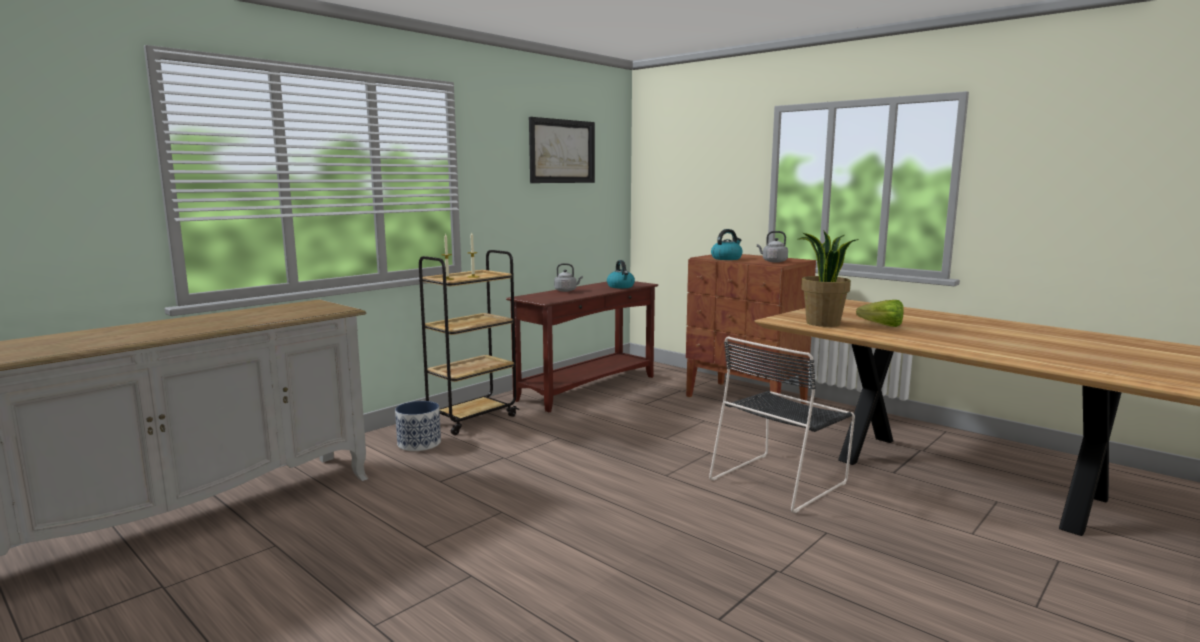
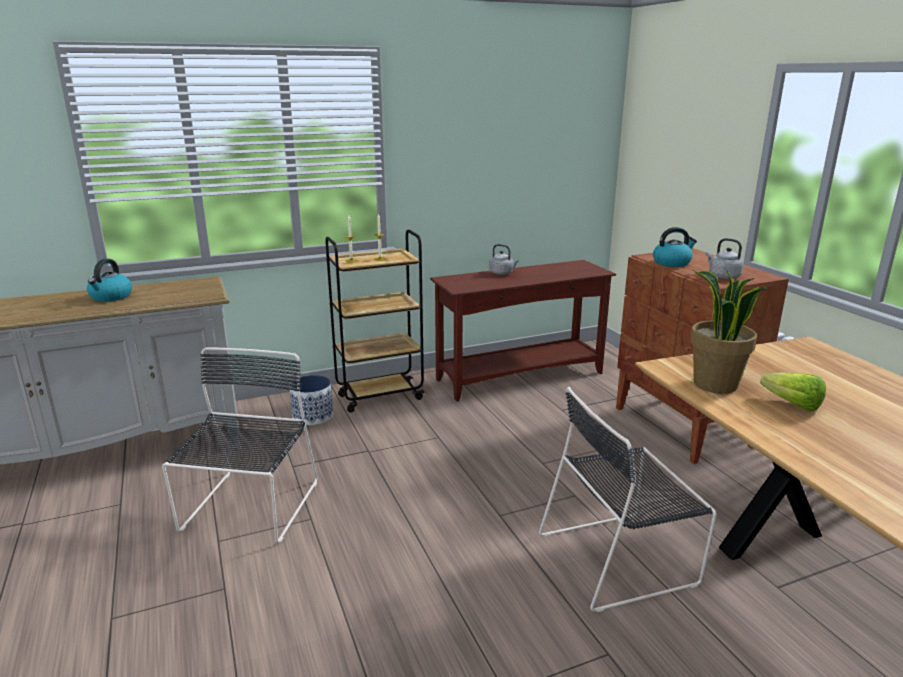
camera: 25 degrees right, 10 degrees up
picture [529,117,595,183] -> none
kettle [607,260,635,288] -> kettle moved to [87,259,132,302]
none -> black chair [162,347,317,543]

